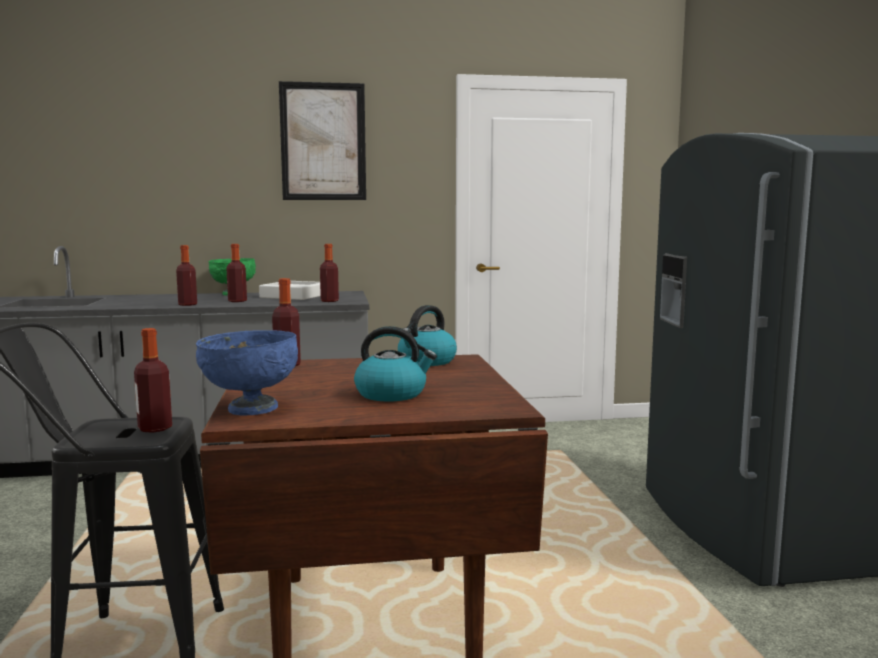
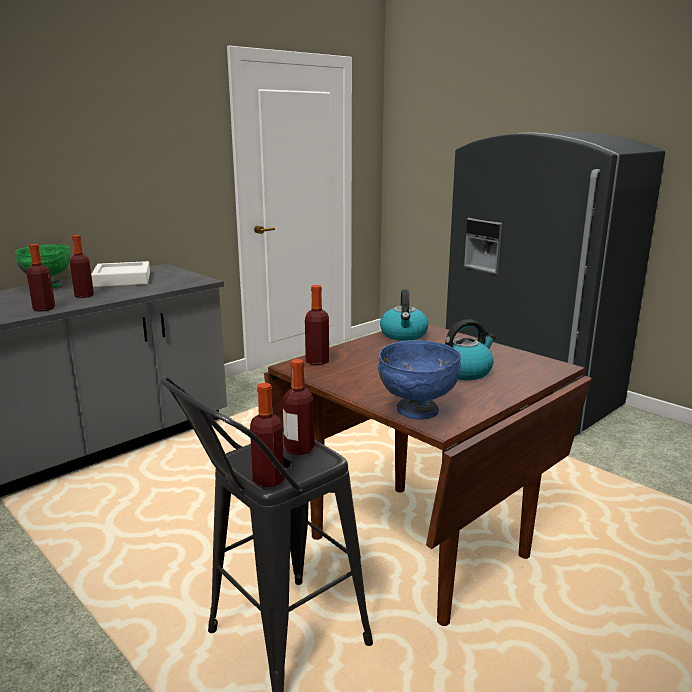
camera: 35 degrees left, 10 degrees up
picture [279,81,366,200] -> none
bottle [320,244,339,302] -> bottle moved to [250,383,284,487]

